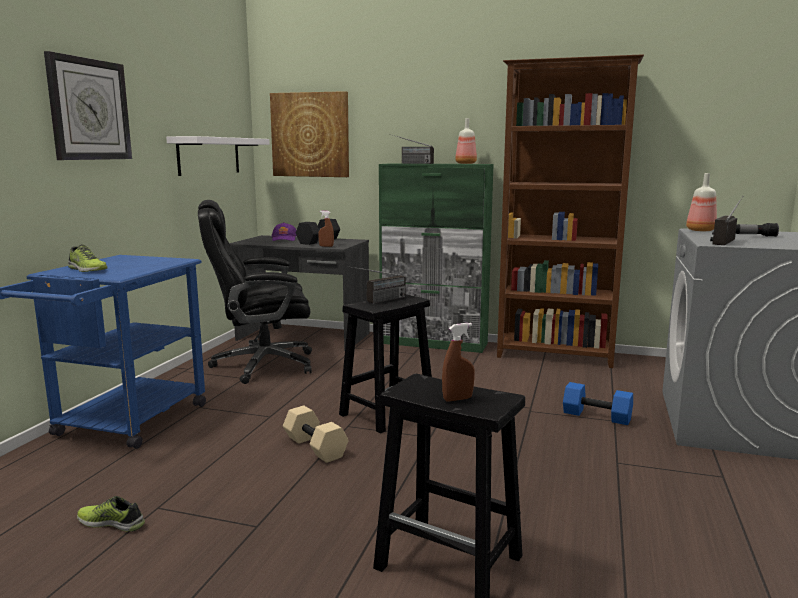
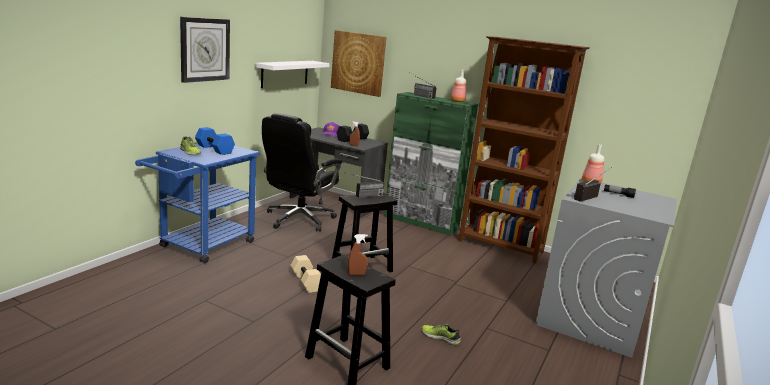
camera: 10 degrees right, 5 degrees up
shoe [77,496,145,532] -> shoe moved to [422,323,461,345]
black office chair [198,200,312,384] -> black office chair turned 60 degrees counterclockwise [262,113,342,232]
blue dumbbell [563,382,633,425] -> blue dumbbell moved to [195,127,235,155]

